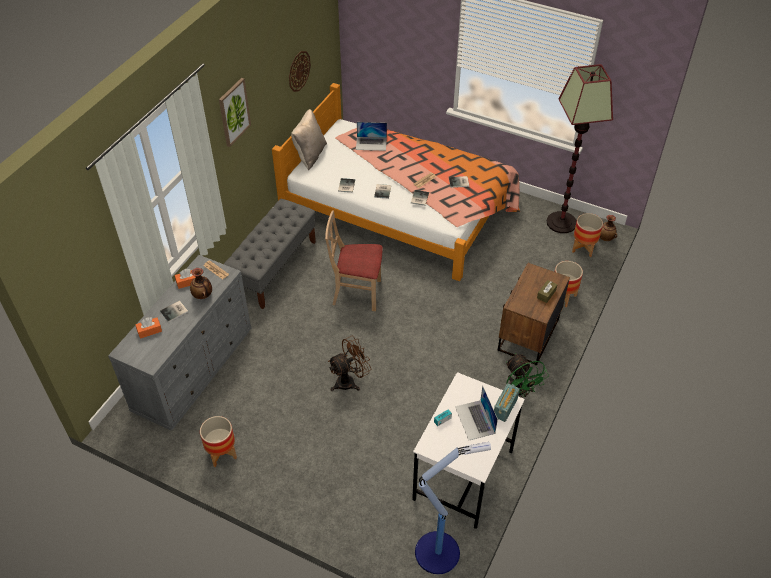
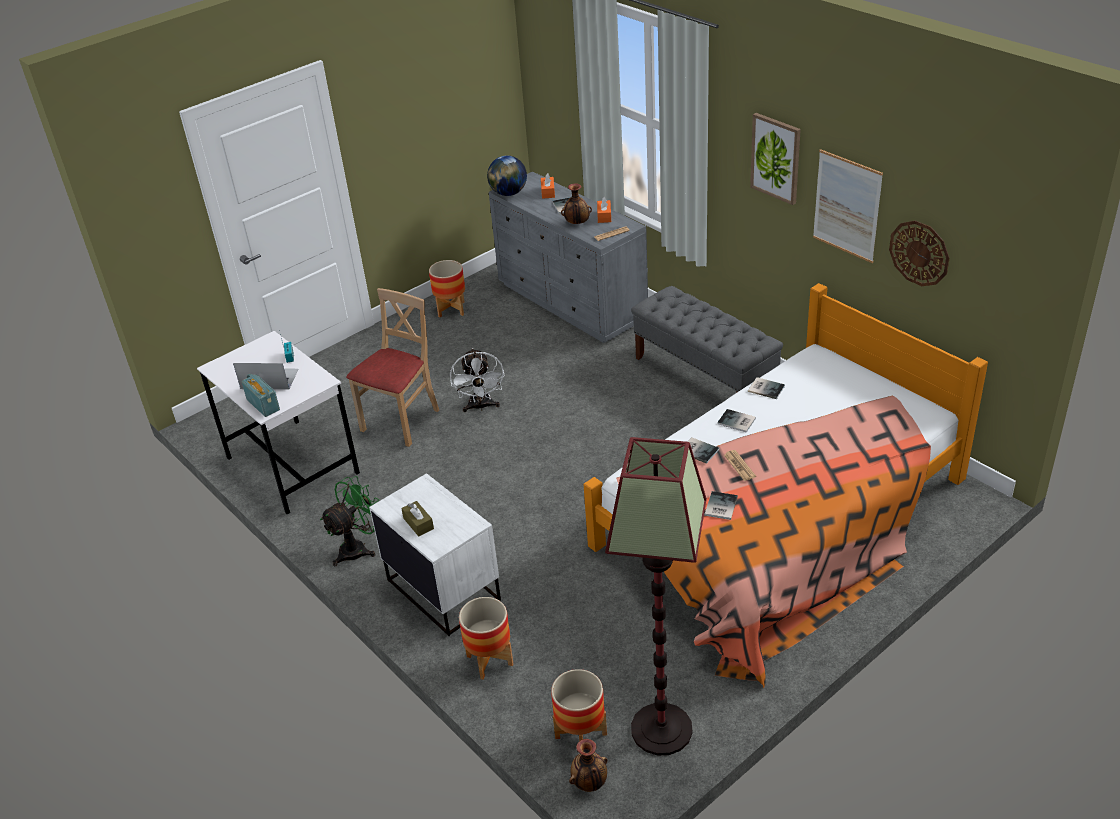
camera: 115 degrees right, 10 degrees down
beige pillow [291,109,327,170] -> none
beige chair [325,211,383,311] -> beige chair moved to [346,288,439,447]
brown fan [328,336,371,391] -> white fan [450,348,505,412]
laptop [356,122,387,151] -> none
floor lamp [415,442,491,574] -> none
brown nightstand [498,263,570,366] -> white nightstand [369,473,501,636]
green fan [506,353,549,398] -> green fan turned 135 degrees clockwise [320,476,379,566]
none -> globe [487,155,527,196]
none -> picture [813,149,883,263]

